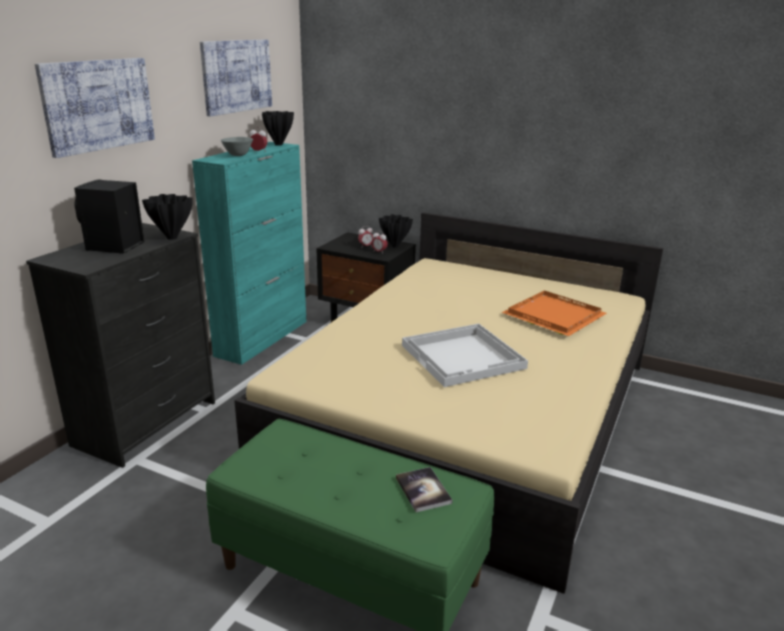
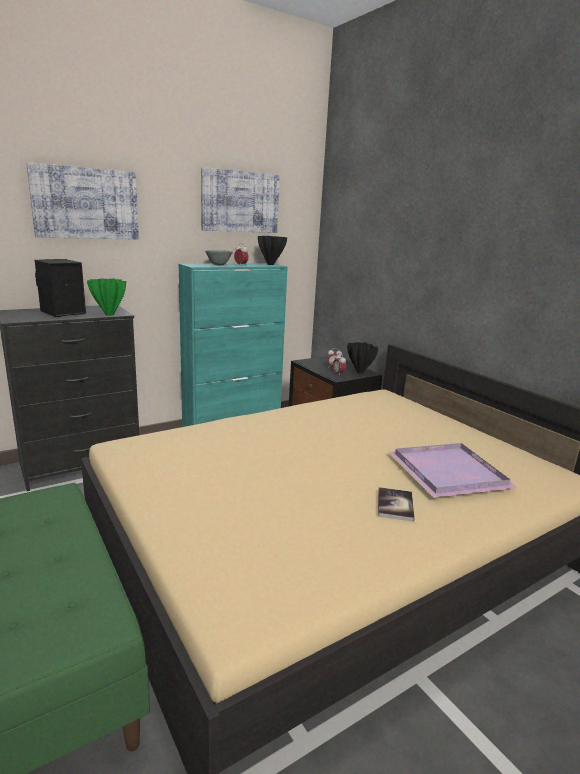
camera: 30 degrees right, 5 degrees down
black vase [142,194,193,240] -> green vase [87,278,126,316]
book [396,467,452,512] -> book moved to [378,487,415,522]
white tray [402,324,528,387] -> none
orange tray [502,290,607,336] -> purple tray [388,443,518,498]

